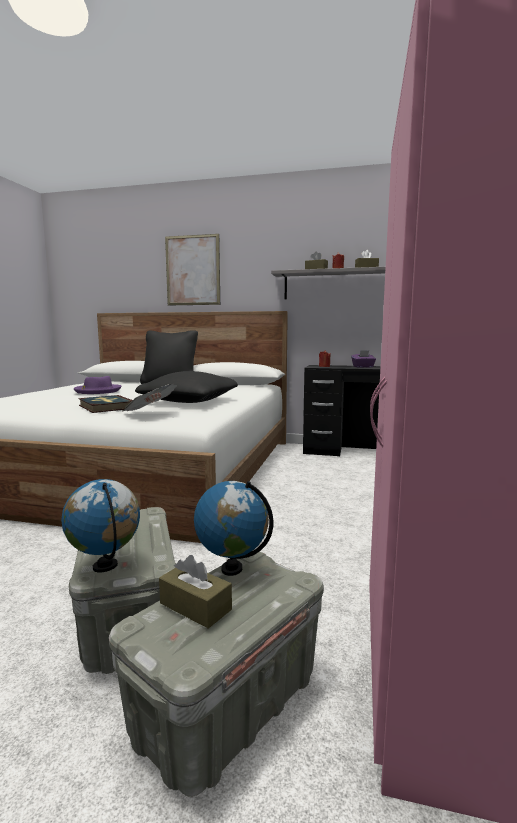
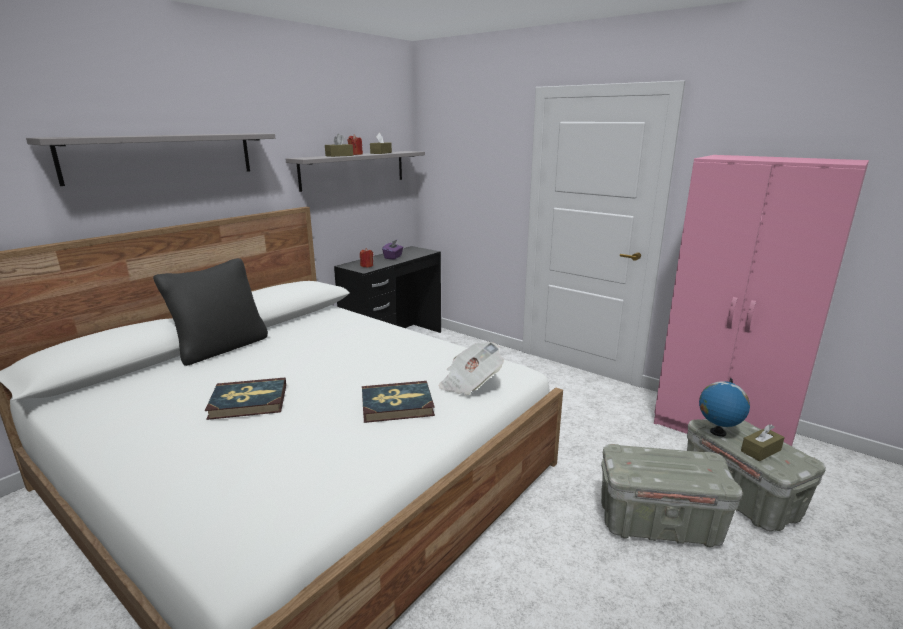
camera: 65 degrees left, 10 degrees up
globe [61,479,140,572] -> none
purple hat [74,376,121,394] -> book [205,378,286,420]
black pillow [135,371,238,403] -> none
picture [165,234,220,306] -> grey shelf [26,133,275,186]

